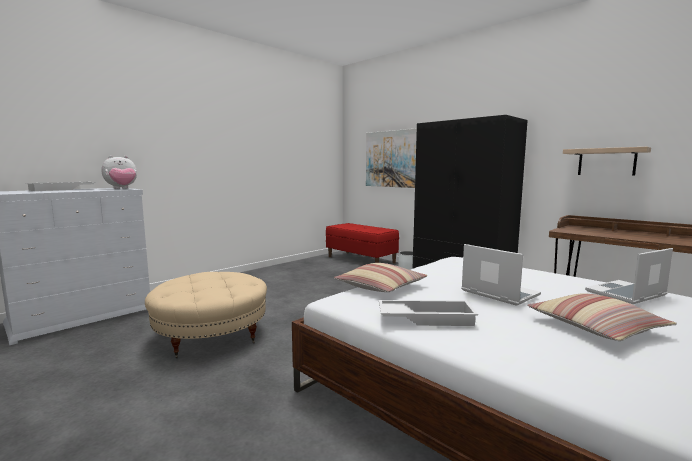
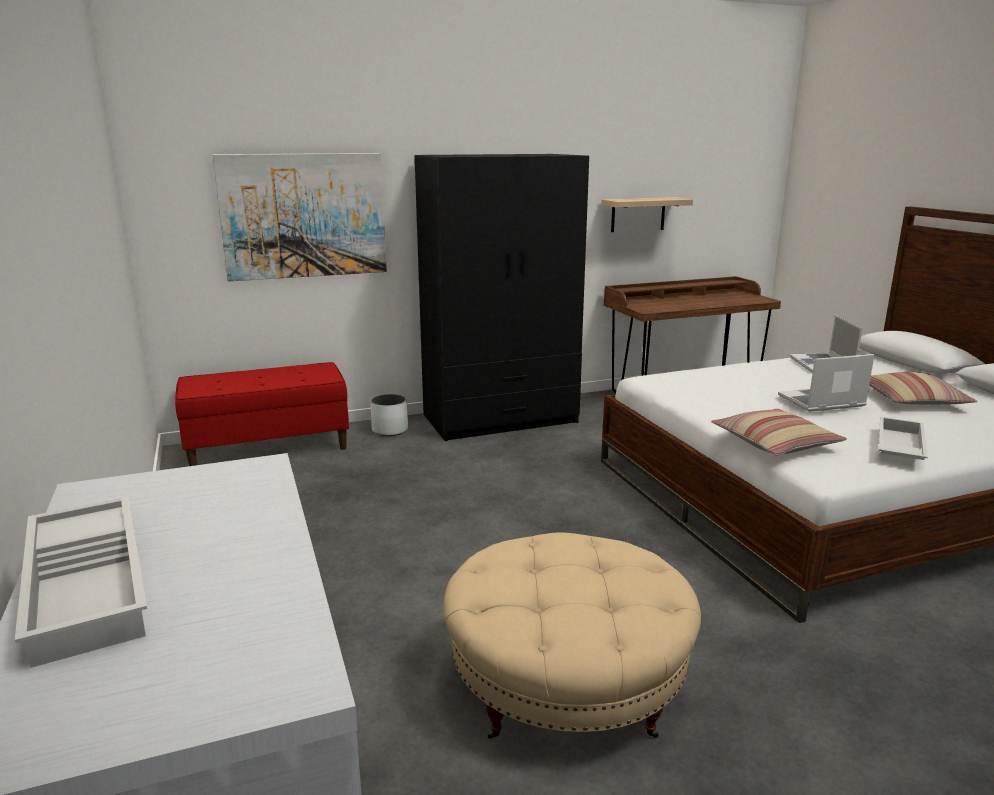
camera: 65 degrees left, 10 degrees up
plush toy [101,155,137,189] -> none

